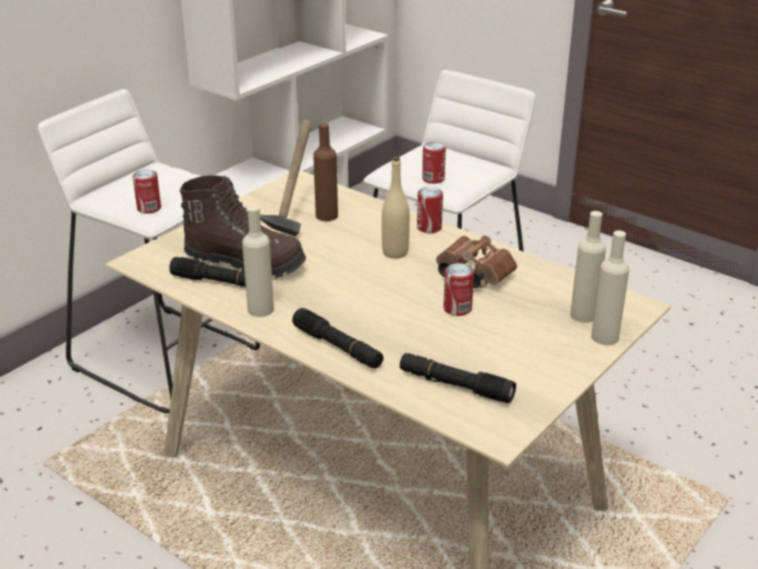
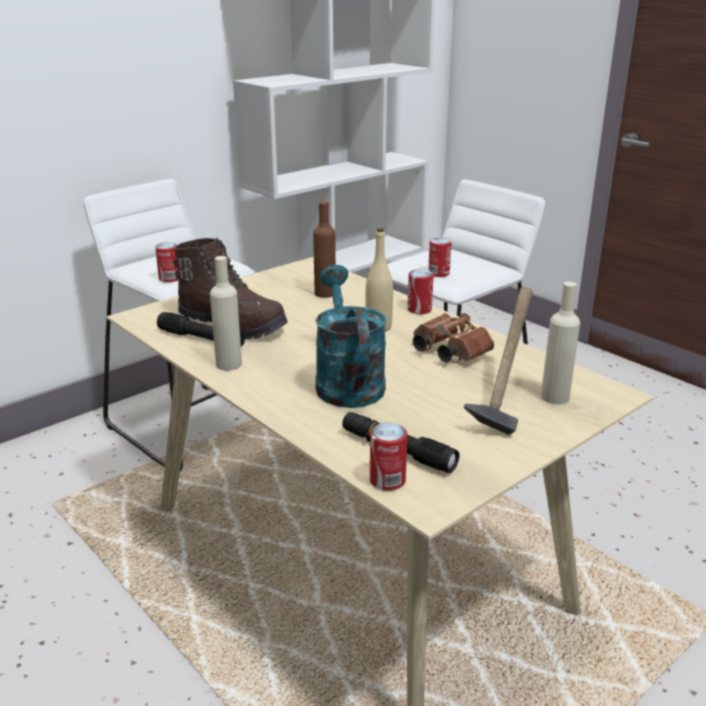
camera: 10 degrees right, 5 degrees down
hammer [260,120,312,236] -> hammer moved to [464,287,533,435]
black flashlight [292,308,383,369] -> none
can [443,263,474,316] -> can moved to [370,423,408,491]
beige bottle [591,230,629,345] -> none
none -> turquoise watering can [315,265,387,408]

